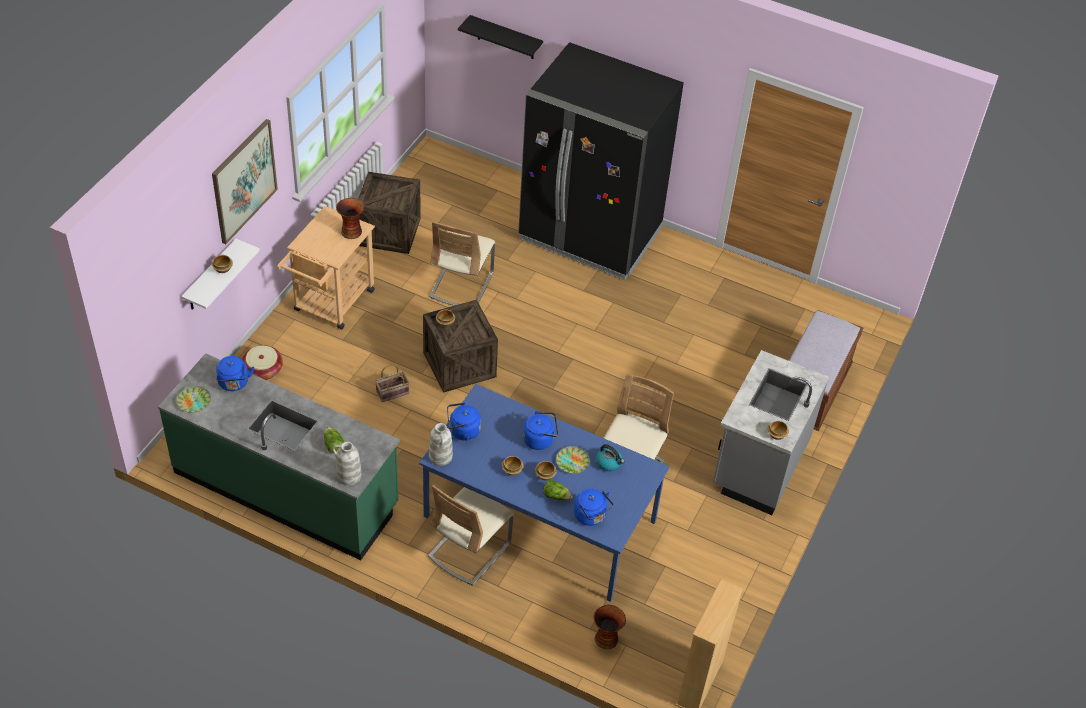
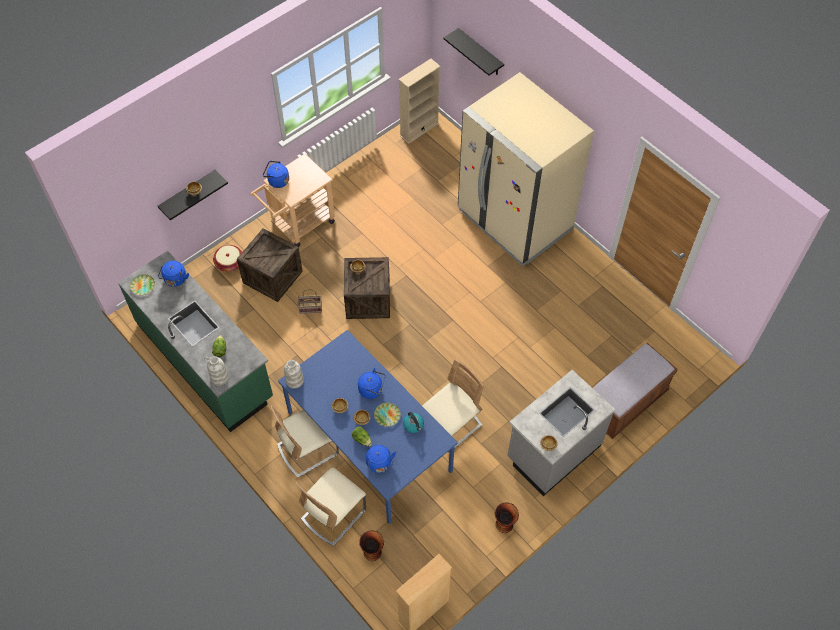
camera: 25 degrees right, 10 degrees up
white shelf [181,239,260,310] -> black shelf [158,170,228,220]
picture [212,119,278,244] -> none
vase [336,198,365,239] -> vase moved to [495,503,519,533]
crate [358,172,421,254] -> crate moved to [237,229,303,302]
beige chair [429,221,495,306] -> beige chair moved to [296,468,366,546]
blue kettle [447,402,481,441] -> blue kettle moved to [263,161,289,188]
black fridge [518,42,684,280] -> beige fridge [458,72,594,266]
none -> beige bookcase [399,59,441,144]

